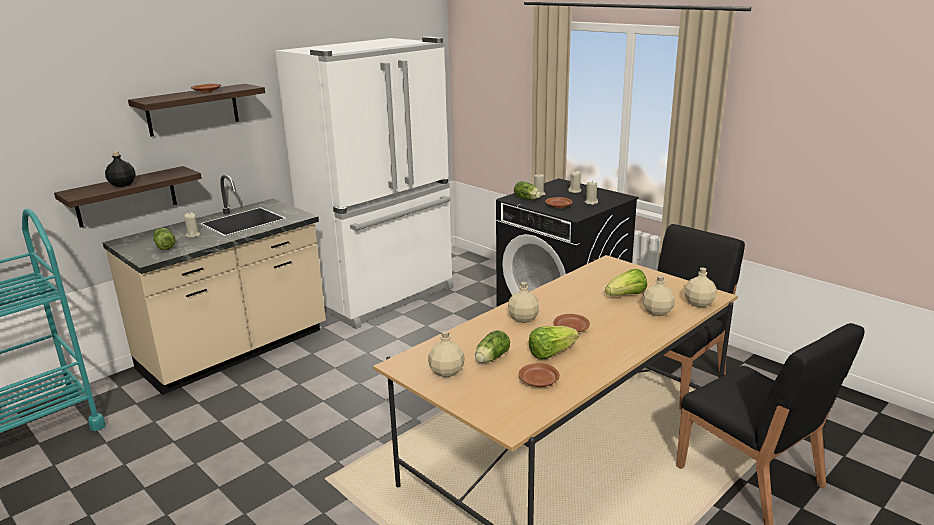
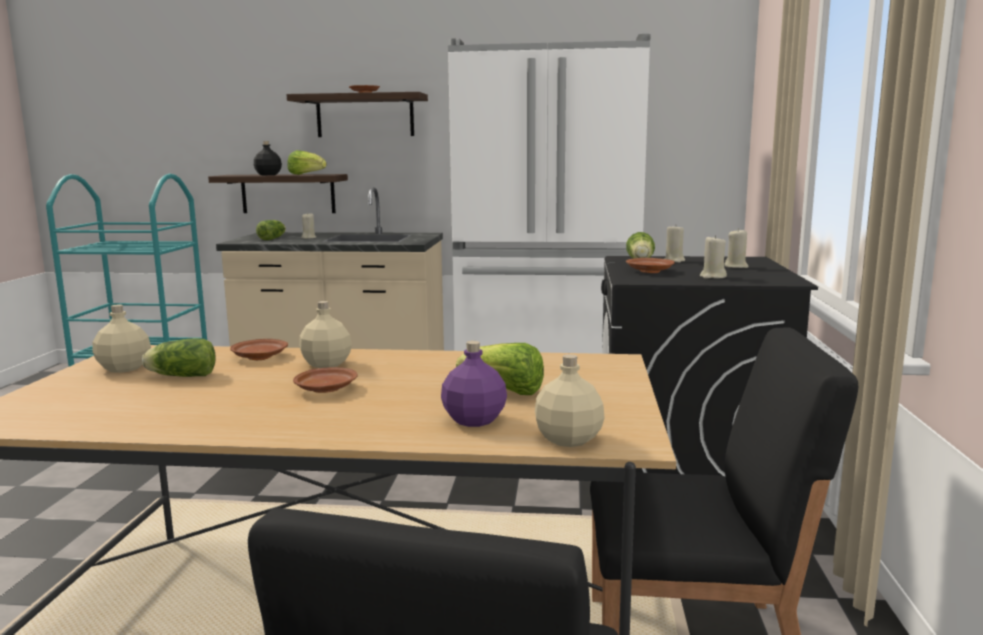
camera: 50 degrees right, 10 degrees down
brown plate [519,363,560,387] -> brown plate moved to [230,339,288,360]
lettuce [529,326,579,359] -> lettuce moved to [288,150,327,175]
beige bottle [642,275,675,316] -> purple bottle [441,341,507,427]

